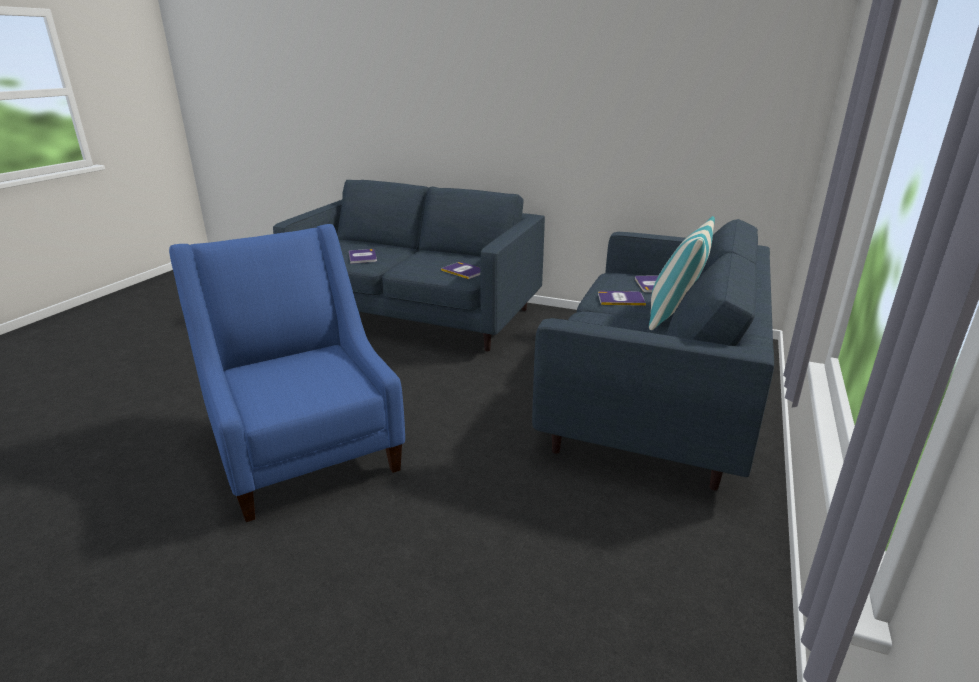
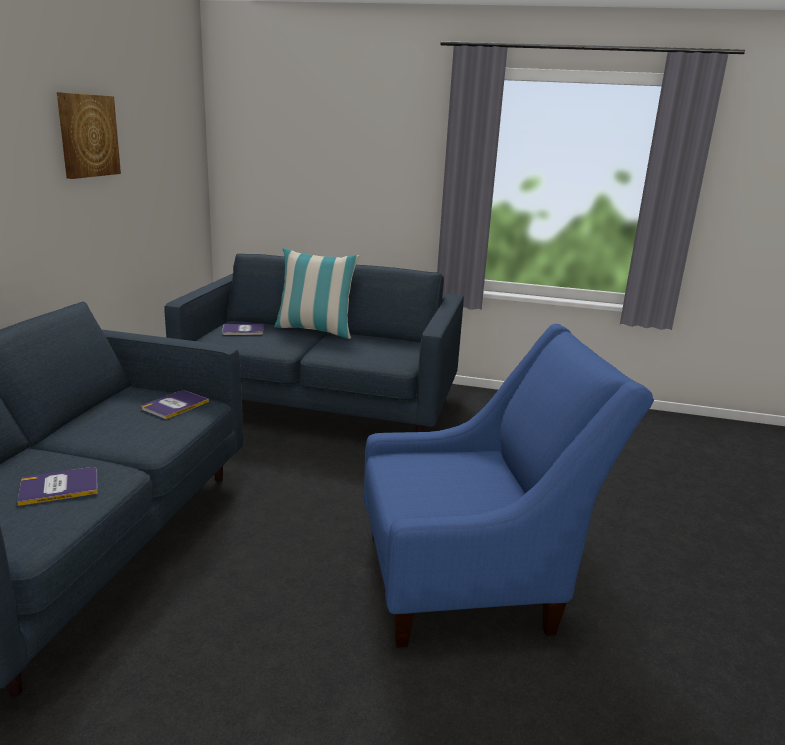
camera: 100 degrees left, 5 degrees down
blue armchair [169,224,405,522] -> blue armchair turned 150 degrees counterclockwise [364,324,654,648]
book [598,291,646,306] -> none
none -> picture [57,92,121,179]

